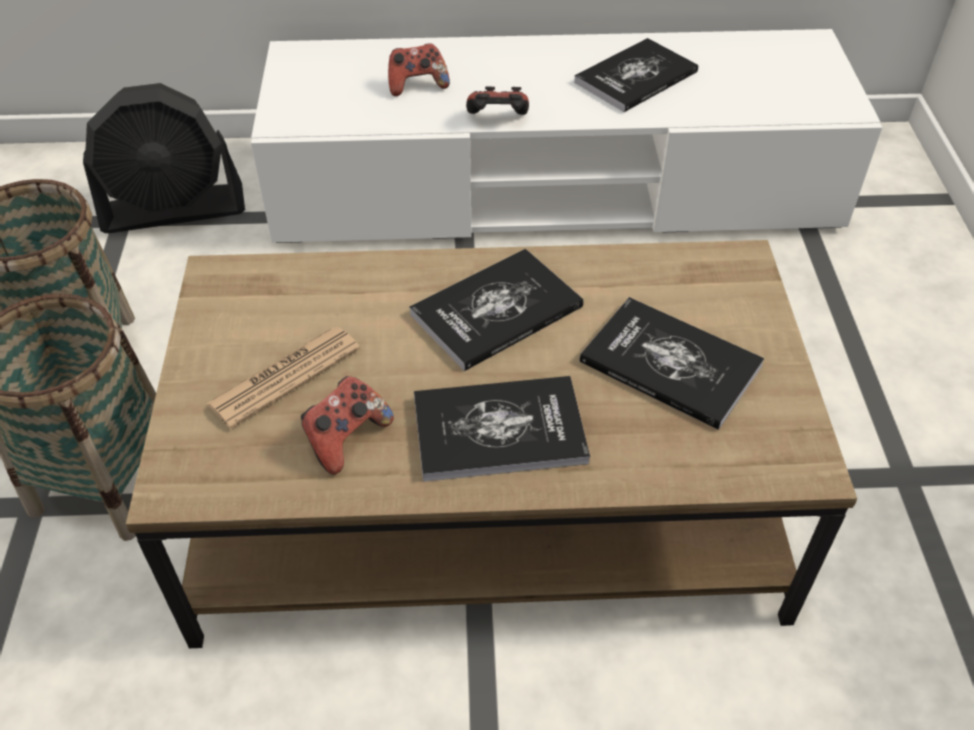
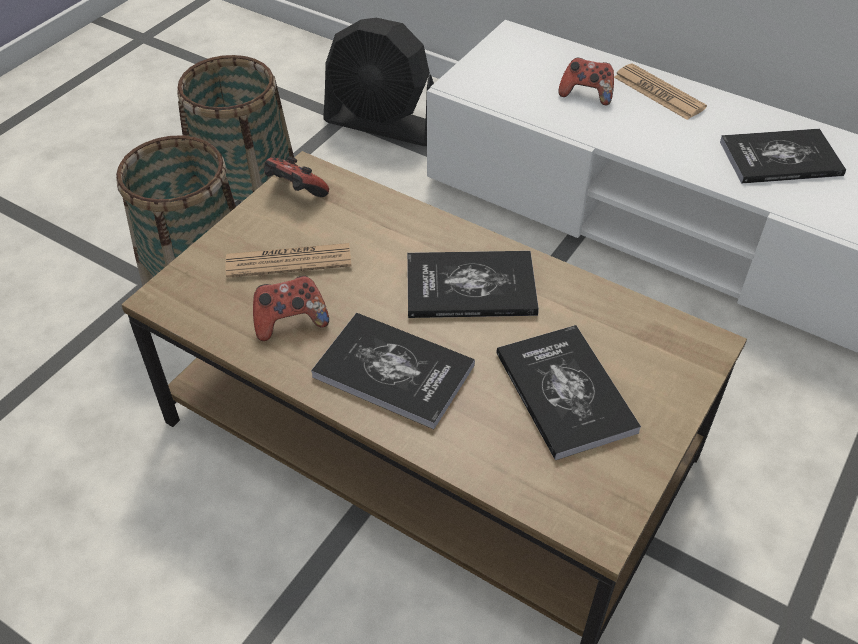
camera: 35 degrees right, 0 degrees up
game controller [466,87,529,115] -> game controller moved to [264,157,329,197]
none -> newspaper [614,63,707,120]

